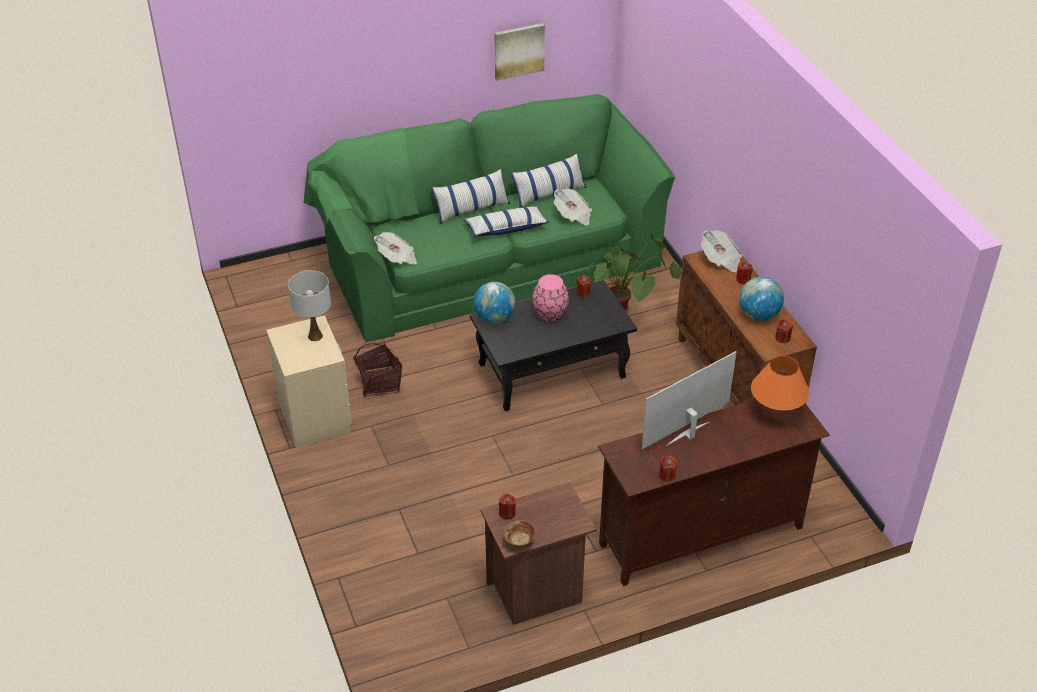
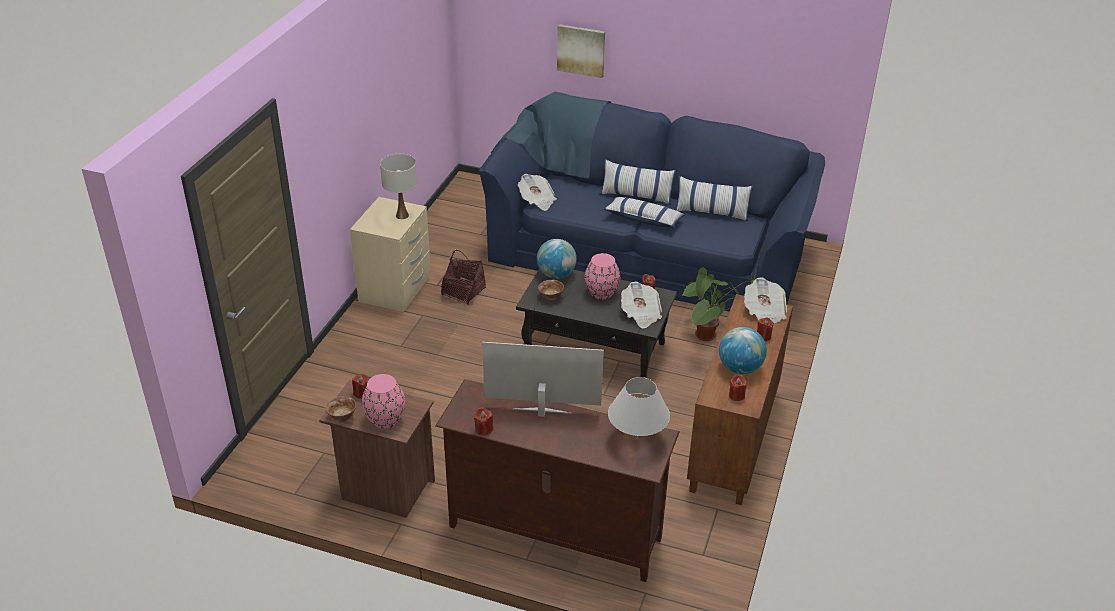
camera: 40 degrees right, 5 degrees down
green sofa [304,94,675,342] -> blue sofa [479,92,825,312]
picture [494,23,545,81] -> picture moved to [557,24,605,78]
newspaper [554,189,592,225] -> newspaper moved to [621,282,662,329]
orange table lamp [751,356,809,412] -> white table lamp [608,377,670,439]
none -> pink vase [362,374,405,429]
none -> bowl [538,280,564,301]

